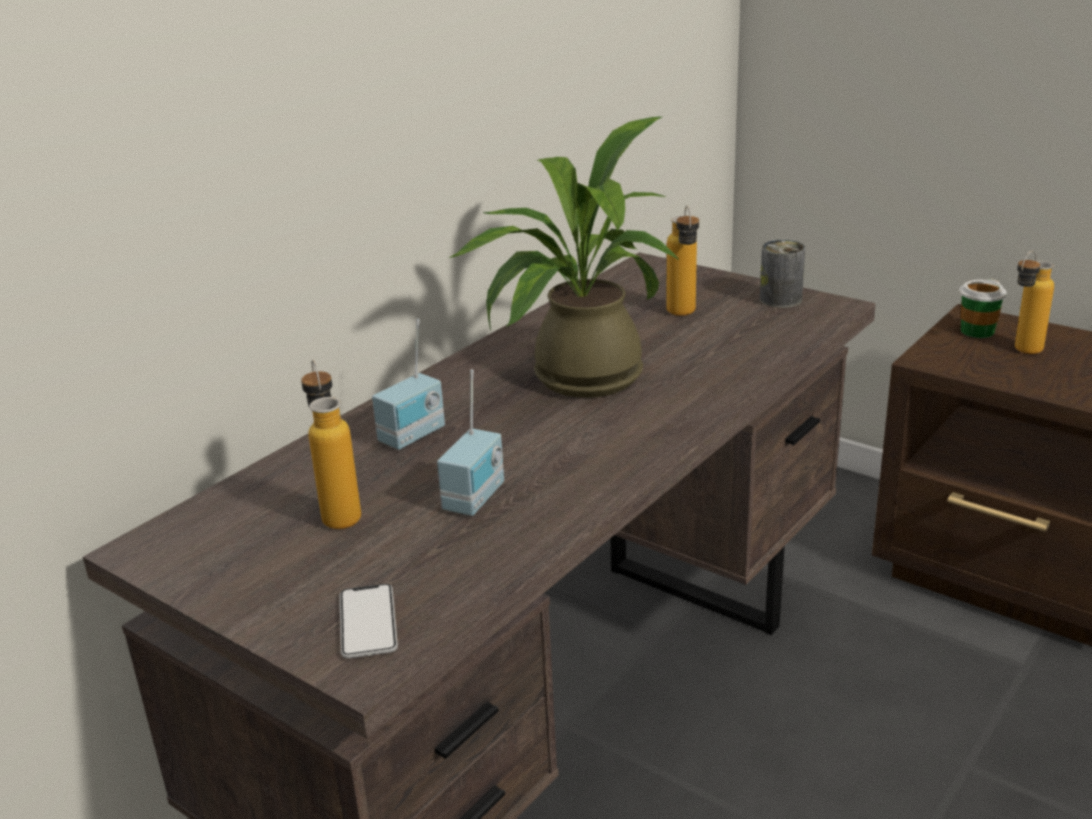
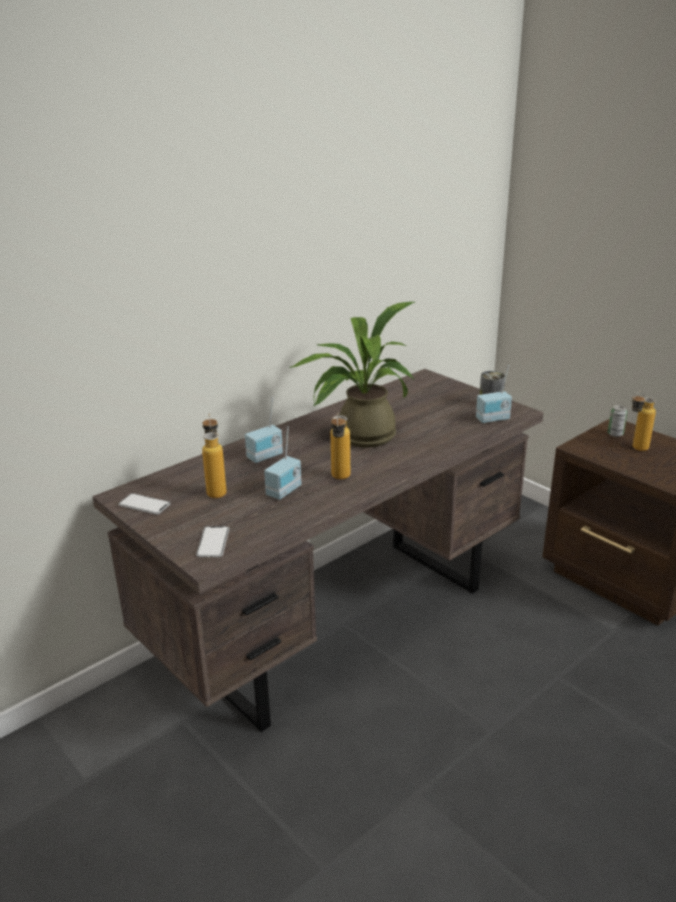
camera: 10 degrees right, 0 degrees up
bottle [666,205,699,316] -> bottle moved to [330,412,350,479]
cup [959,279,1007,338] -> can [608,405,627,437]
none -> phone [118,493,171,515]
none -> radio [476,365,512,423]

